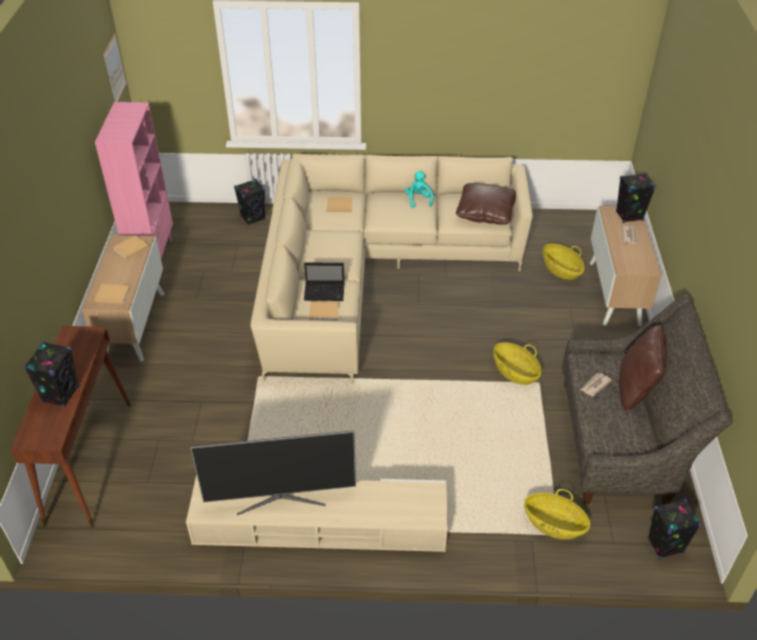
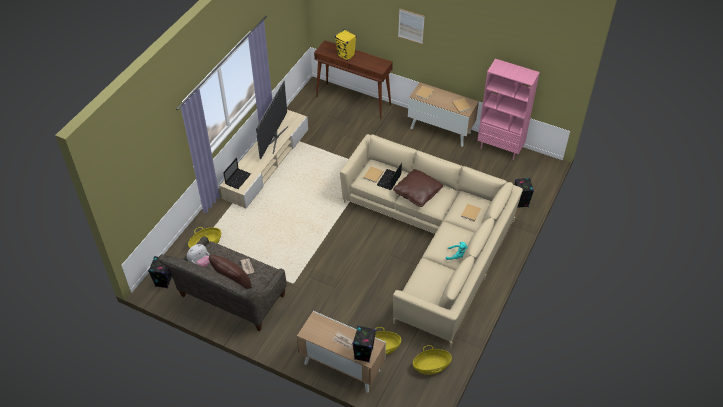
camera: 115 degrees right, 5 degrees up
black speaker [24,342,79,407] -> yellow speaker [335,29,356,61]
picture [104,33,127,102] -> picture moved to [398,9,425,44]
brown pillow [456,183,516,225] -> brown pillow moved to [393,169,443,207]
basket [493,342,542,385] -> basket moved to [413,345,452,375]
none -> plush toy [187,244,210,267]
none -> laptop [223,158,251,189]

